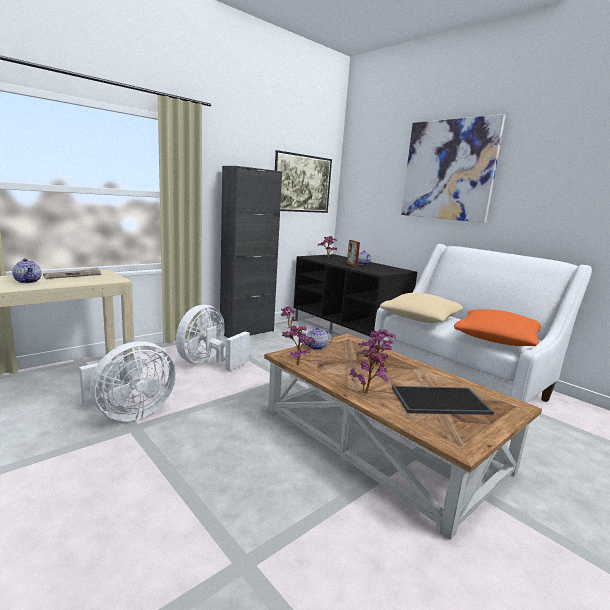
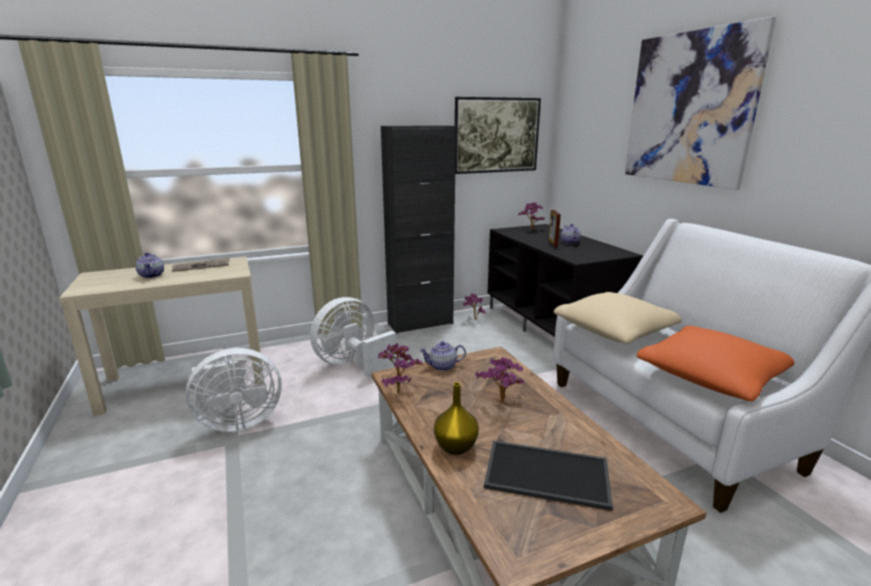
camera: 20 degrees right, 5 degrees up
potted plant [349,347,389,394] -> yellow vase [434,382,479,455]

